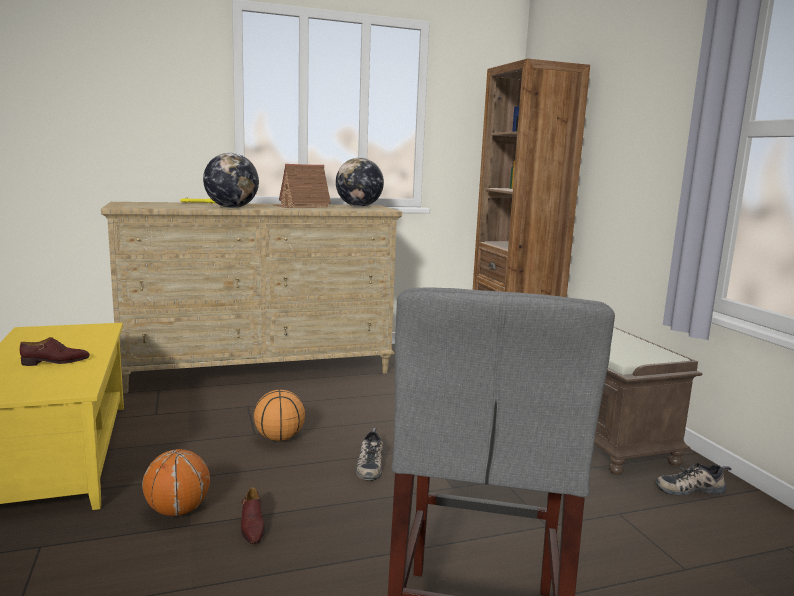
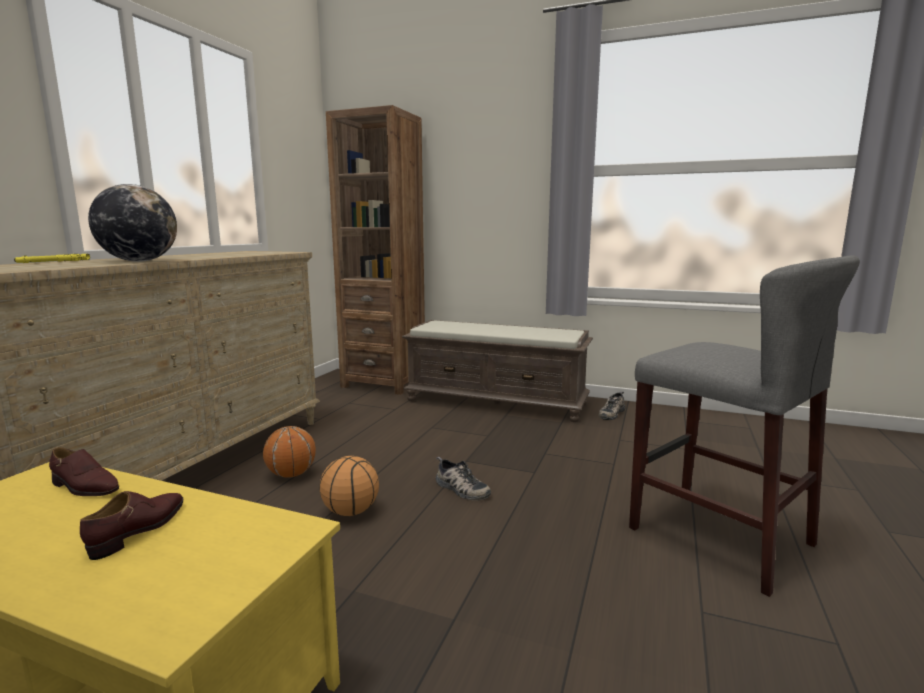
camera: 50 degrees left, 0 degrees up
basketball [142,449,210,516] -> basketball moved to [263,426,316,478]
brown shoe [241,487,265,544] -> brown shoe moved to [49,447,119,496]
toy house [274,164,331,208] -> none
globe [336,158,384,207] -> none

